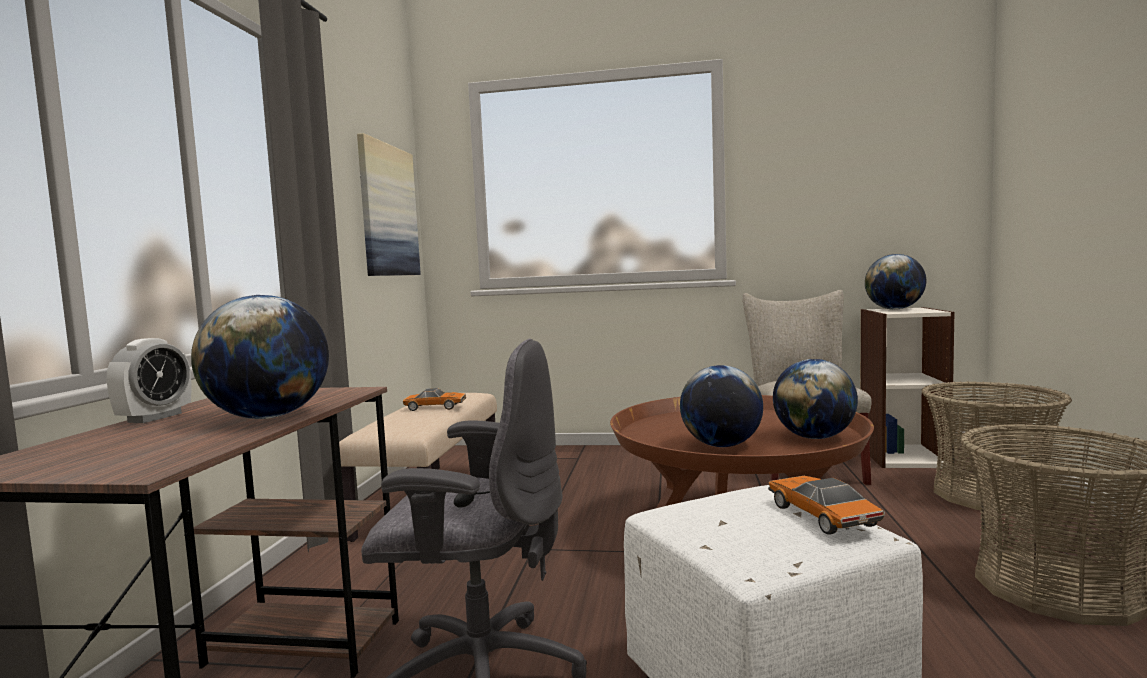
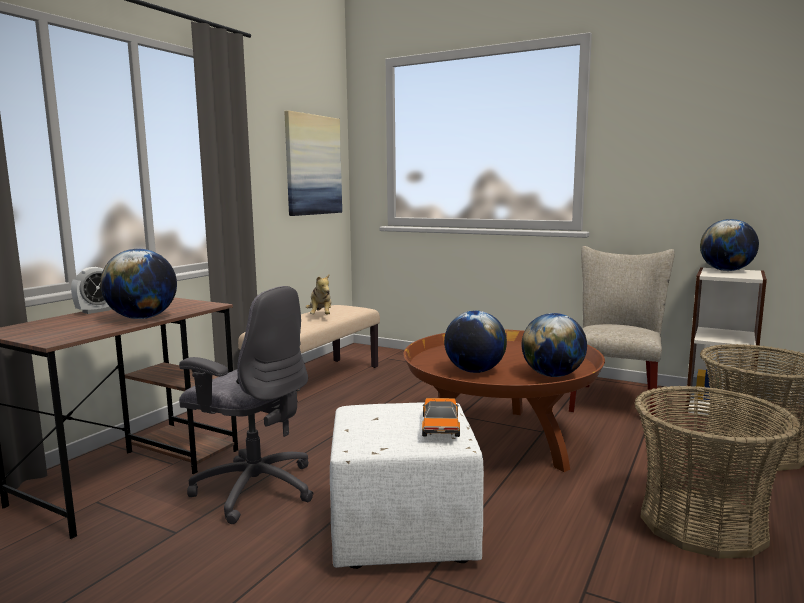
camera: 20 degrees right, 5 degrees up
toy car [403,388,466,411] -> plush toy [306,274,331,314]

